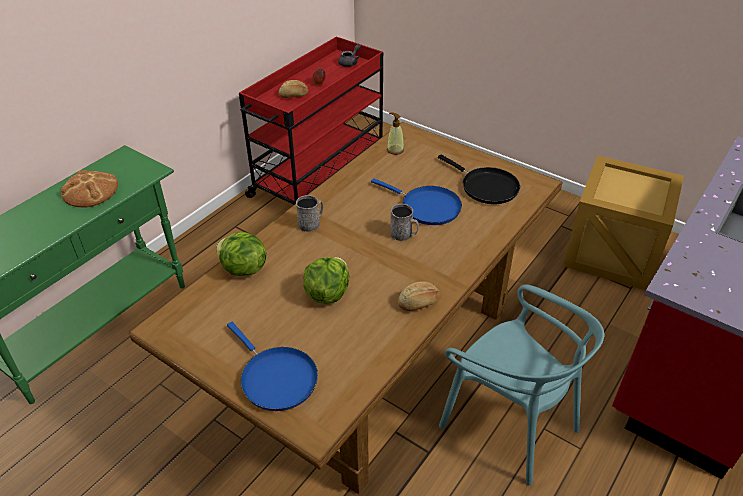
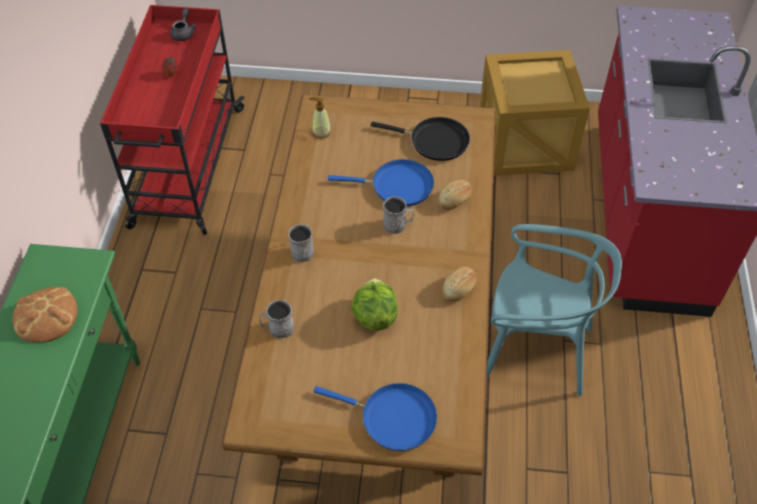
camera: 30 degrees left, 10 degrees up
lettuce [216,232,266,276] -> grey mug [259,300,294,339]
bread [279,80,308,98] -> bread moved to [438,179,472,210]

